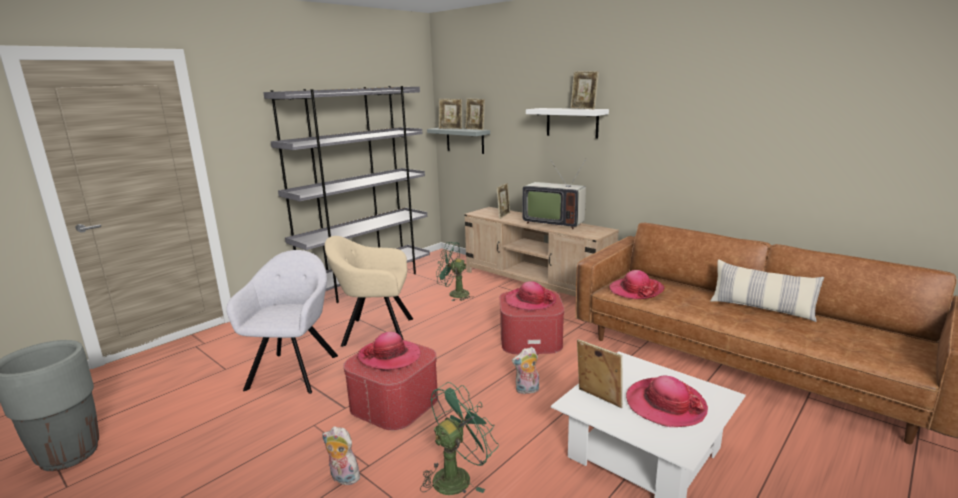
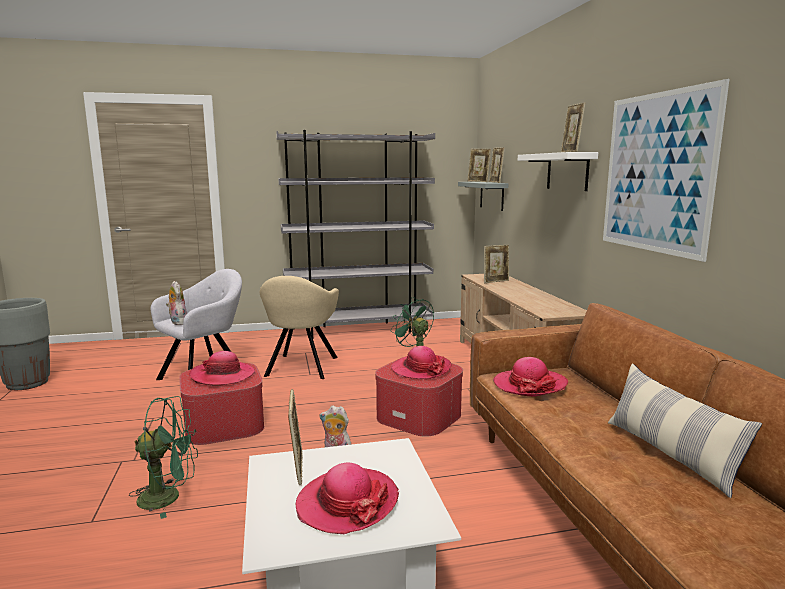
camera: 35 degrees right, 5 degrees down
plush toy [322,426,360,485] -> plush toy moved to [166,281,187,325]
beige armchair [324,236,413,347] -> beige armchair turned 120 degrees counterclockwise [260,276,339,379]
television [522,159,586,229] -> none
none -> picture [603,79,729,262]

